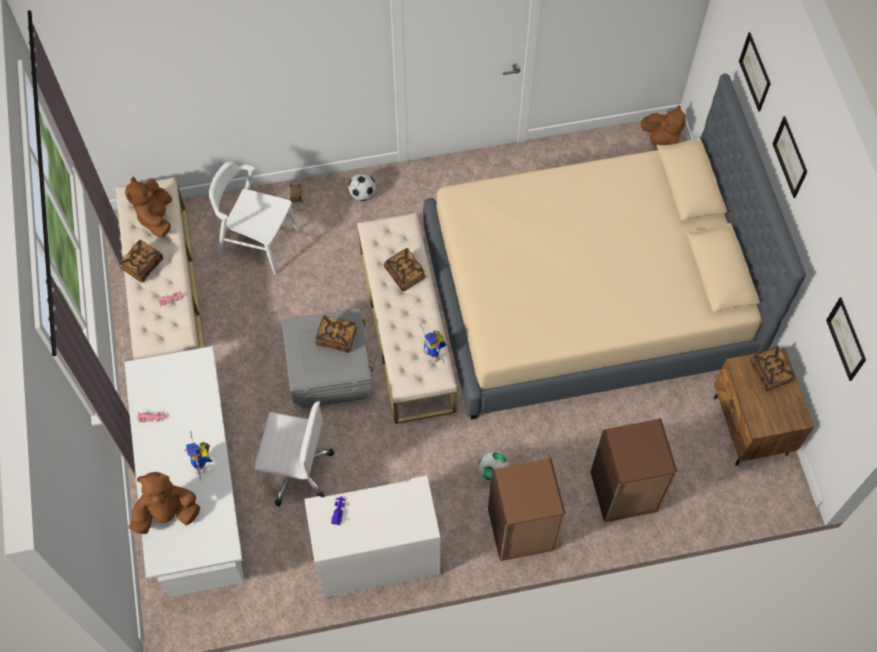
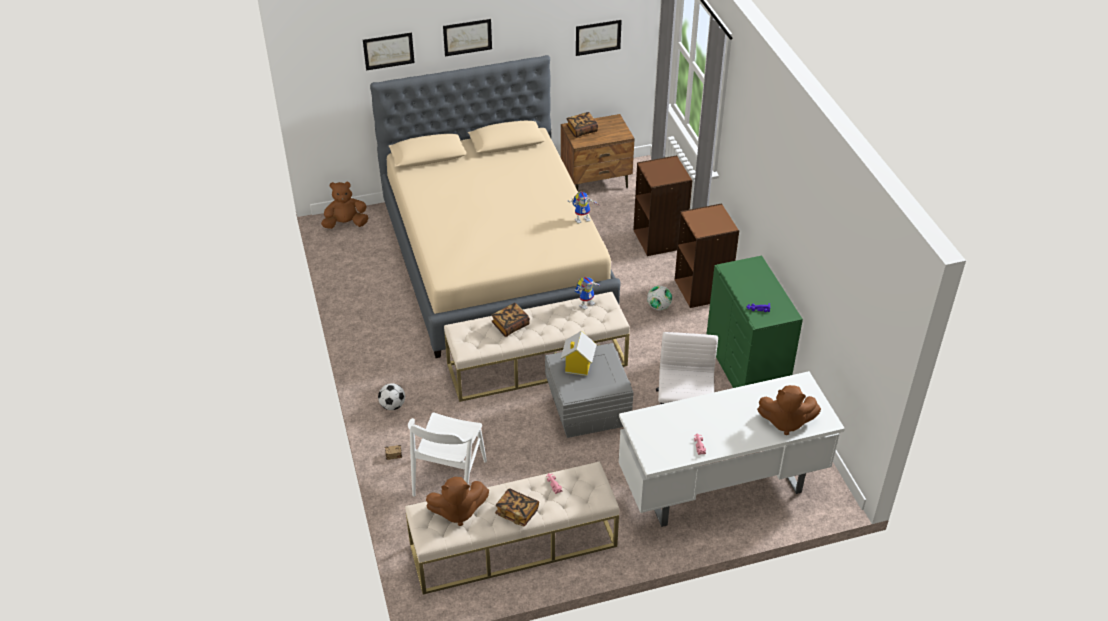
camera: 95 degrees left, 20 degrees down
brown plush toy [128,472,200,534] -> brown plush toy turned 60 degrees counterclockwise [757,385,821,435]
toy robot [185,430,213,479] -> toy robot moved to [568,192,599,224]
white dresser [304,475,440,598] -> green dresser [707,256,803,388]
book [315,315,357,353] -> toy house [560,331,597,376]

